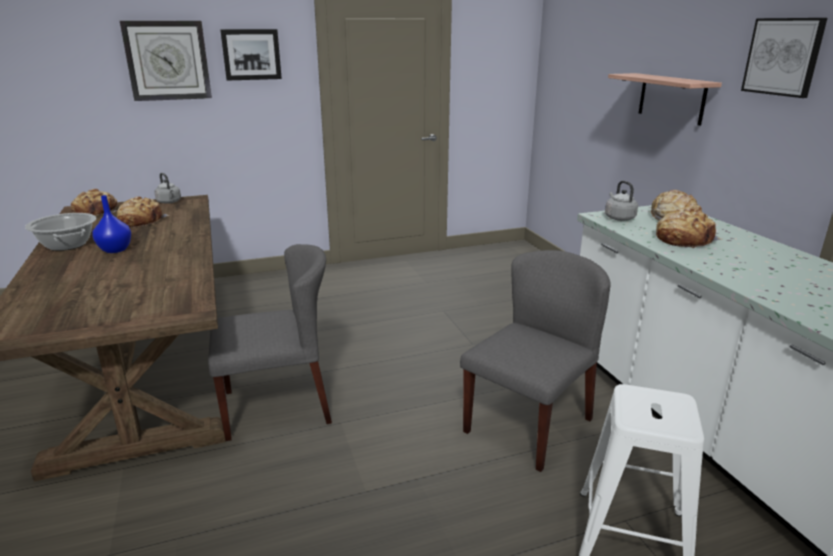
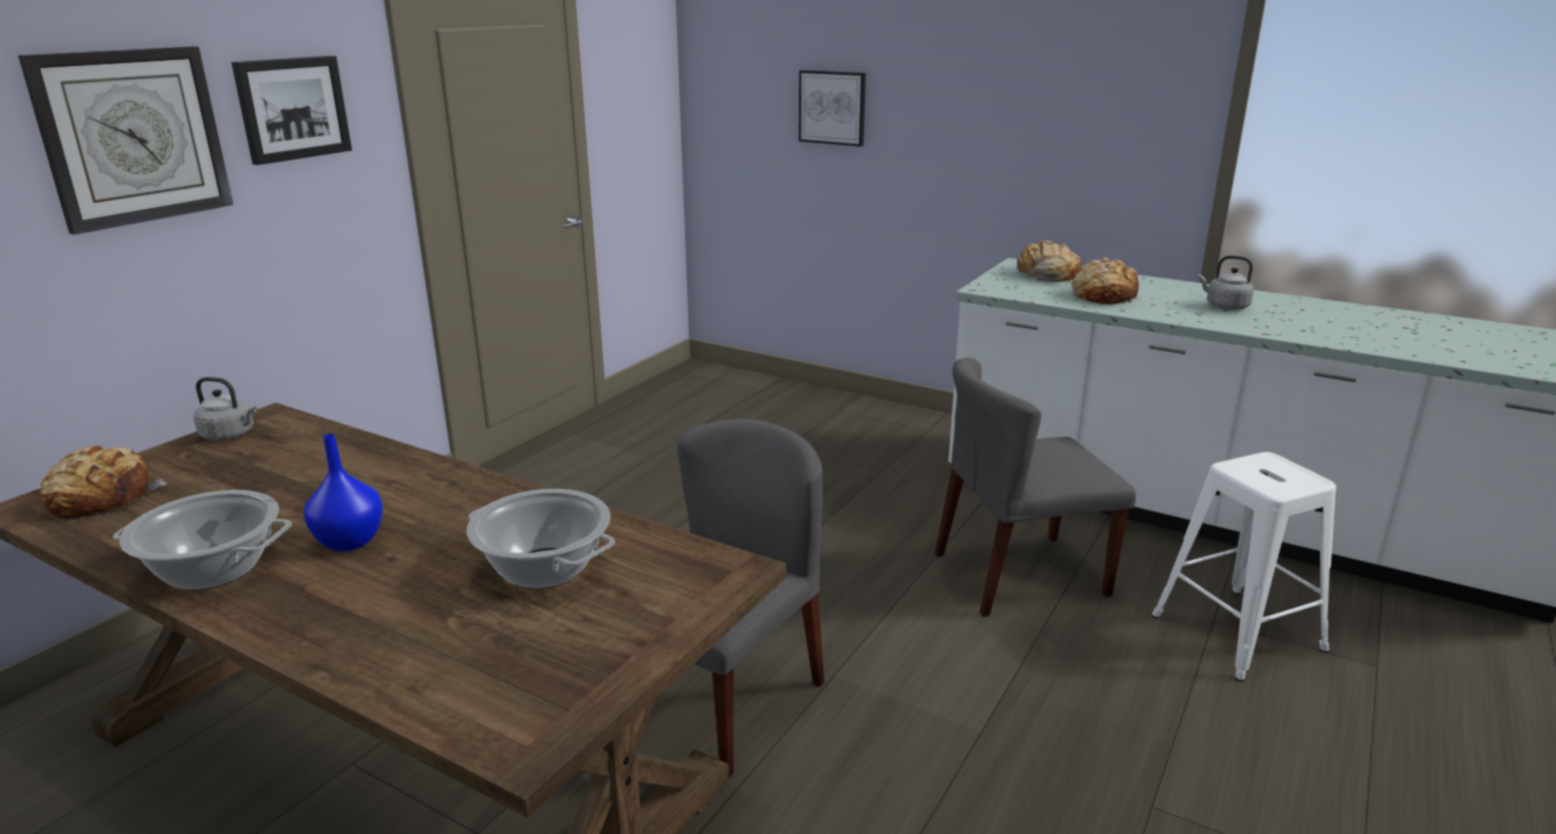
camera: 40 degrees left, 0 degrees up
bread [117,196,169,227] -> none
grey chair [460,250,611,472] -> grey chair turned 105 degrees counterclockwise [935,357,1136,617]
grey kettle [605,181,638,221] -> grey kettle moved to [1198,255,1254,310]
shelf [608,73,722,126] -> none
picture [741,18,827,98] -> picture moved to [799,70,866,147]
none -> cooking pot [467,489,615,589]

